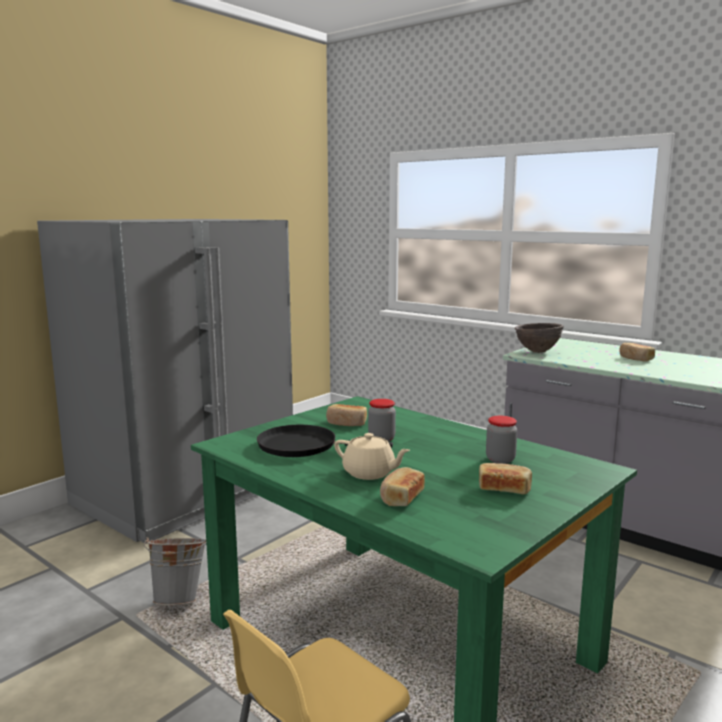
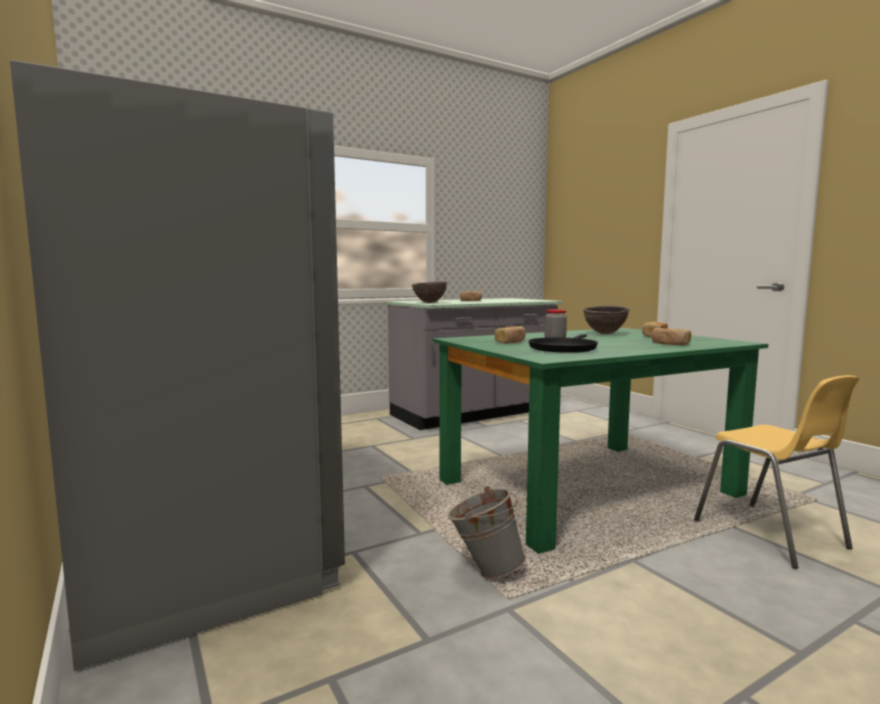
camera: 70 degrees left, 5 degrees down
beige teapot [334,433,410,480] -> none
jar [486,416,517,464] -> brown bowl [583,305,630,334]

